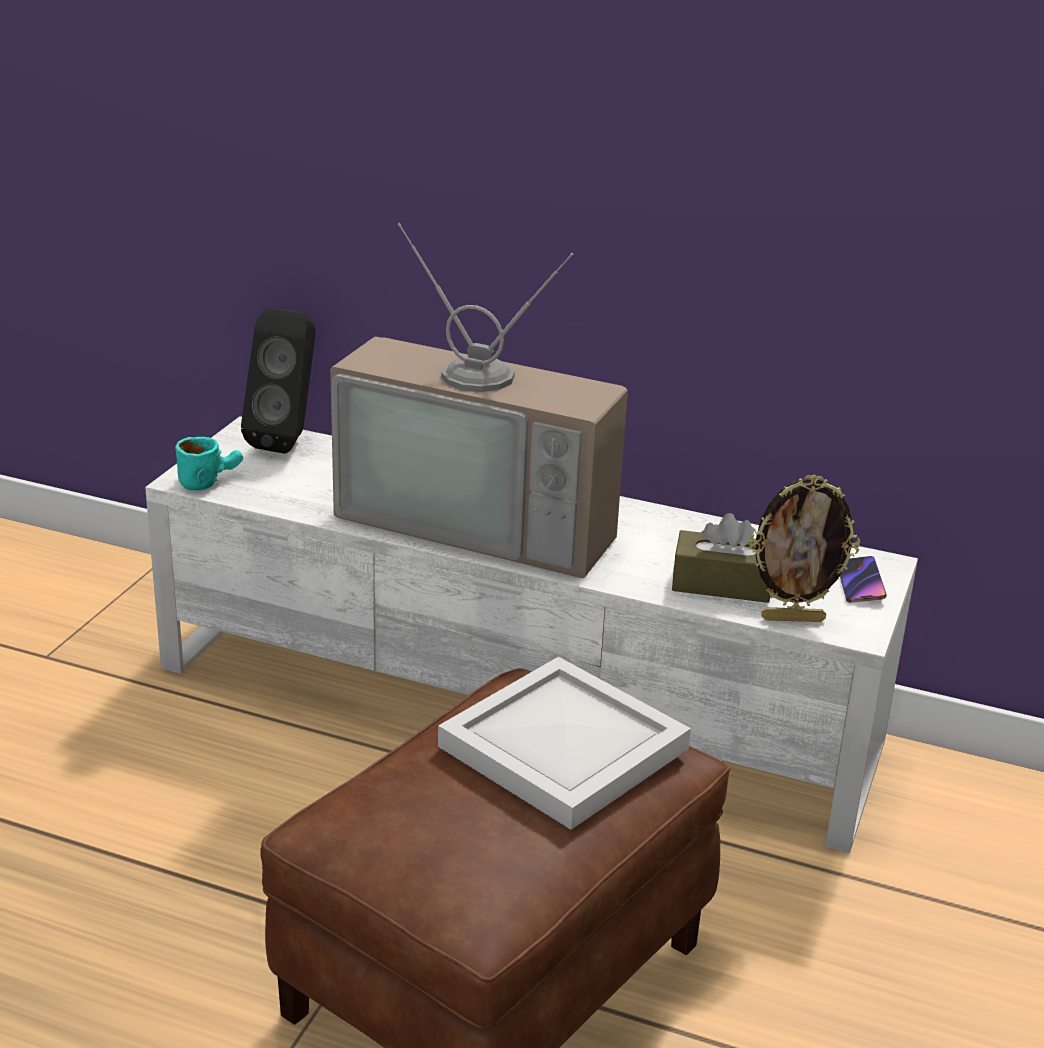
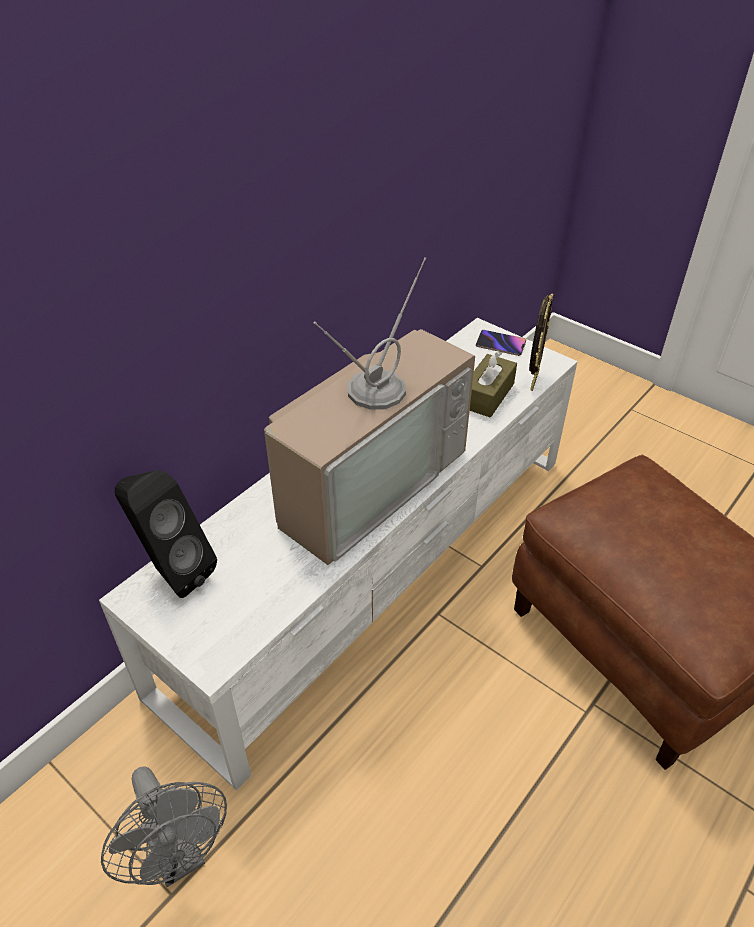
camera: 70 degrees left, 15 degrees up
turquoise mug [175,437,243,490] -> none
white tray [438,657,691,830] -> none
none -> grey fan [101,767,227,887]

